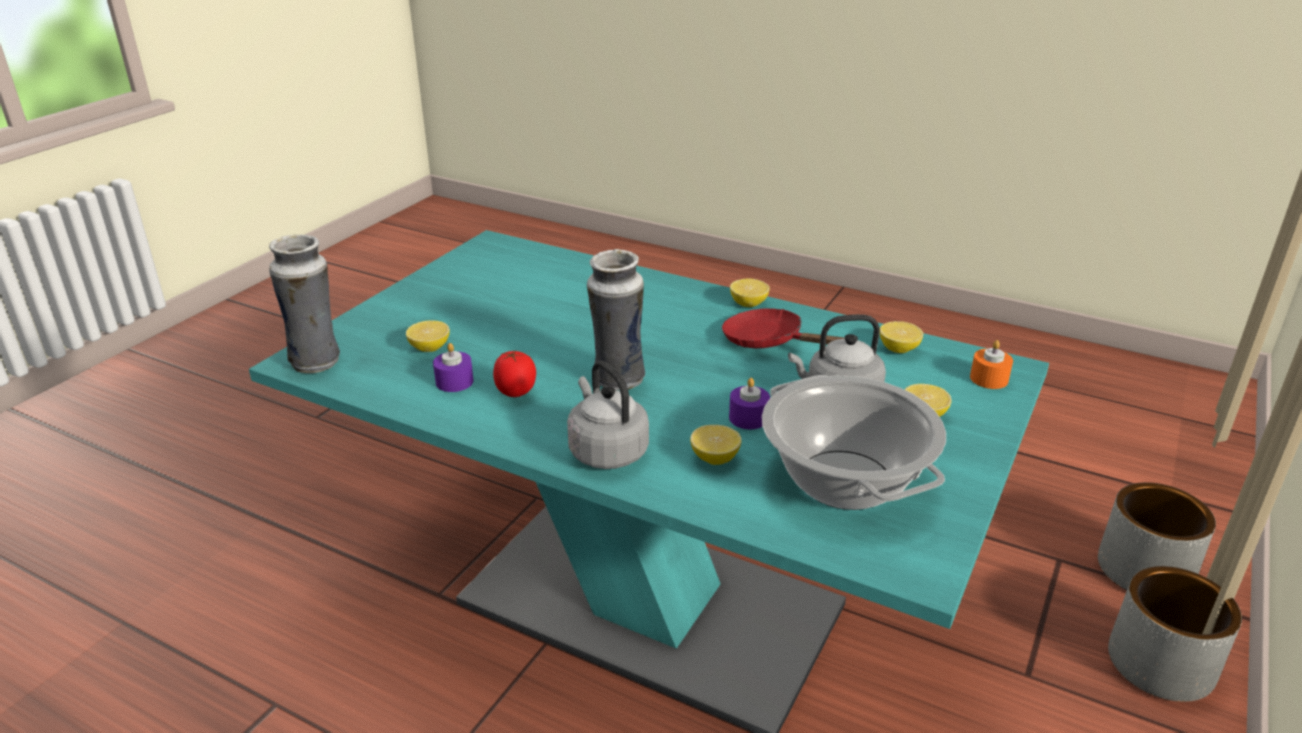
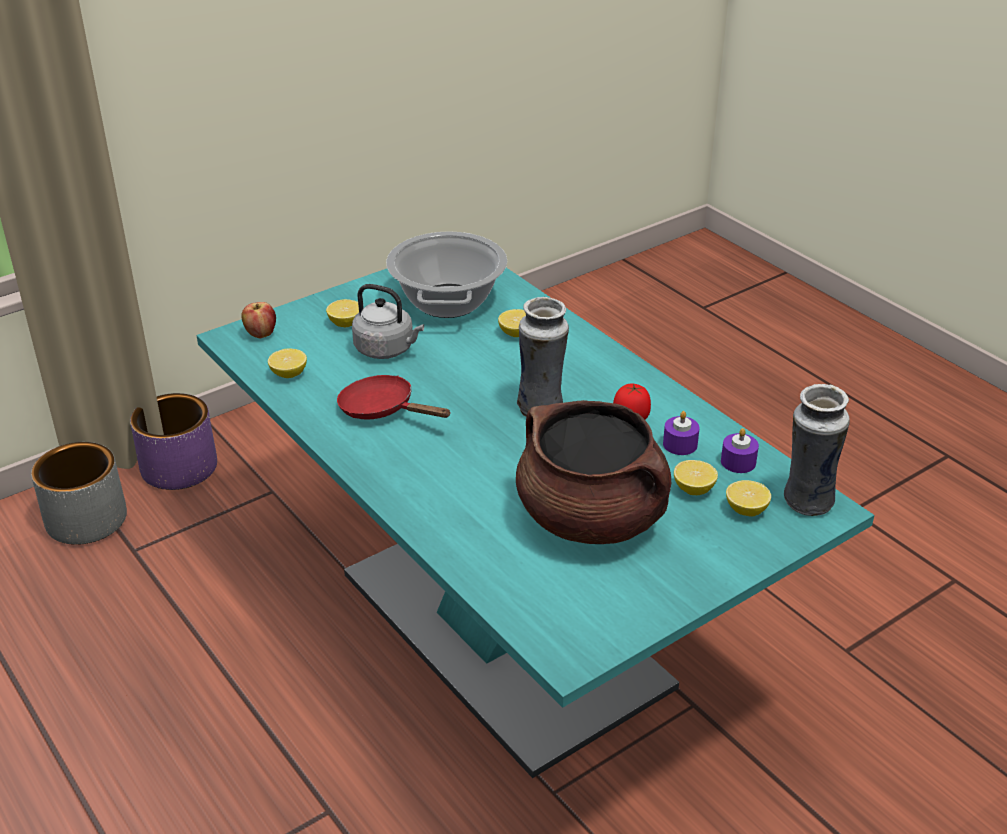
camera: 155 degrees left, 5 degrees up
grey kettle [567,361,649,469] -> none
red frying pan [722,308,844,348] -> red frying pan turned 150 degrees clockwise [337,375,451,420]
purple candle [729,378,770,429] -> purple candle moved to [721,428,759,473]
lemon [730,278,770,307] -> lemon moved to [726,480,771,517]
orange candle [970,340,1013,389] -> apple [241,302,276,338]
grey planter [1108,566,1242,702] -> purple planter [130,393,217,490]
none -> brown cooking pot [516,400,671,544]

